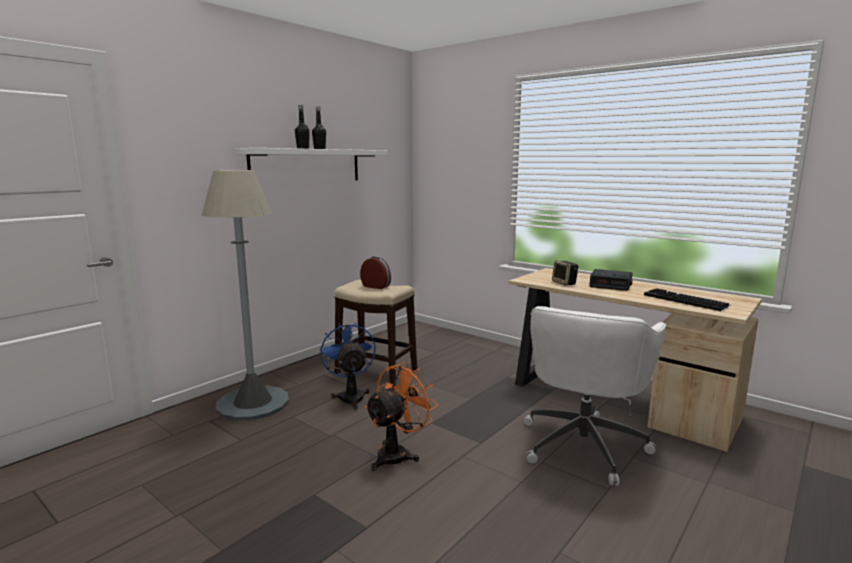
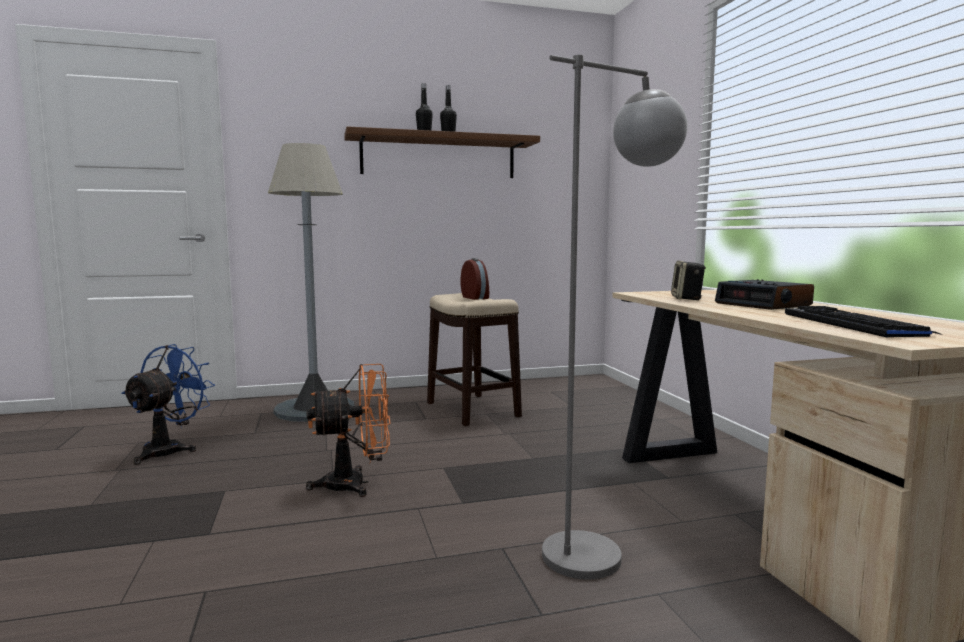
camera: 35 degrees right, 5 degrees down
white shelf [234,148,387,180] -> brown shelf [344,127,540,178]
blue fan [320,323,376,410] -> blue fan moved to [121,344,215,465]
white office chair [524,306,667,486] -> grey floor lamp [542,55,687,580]

